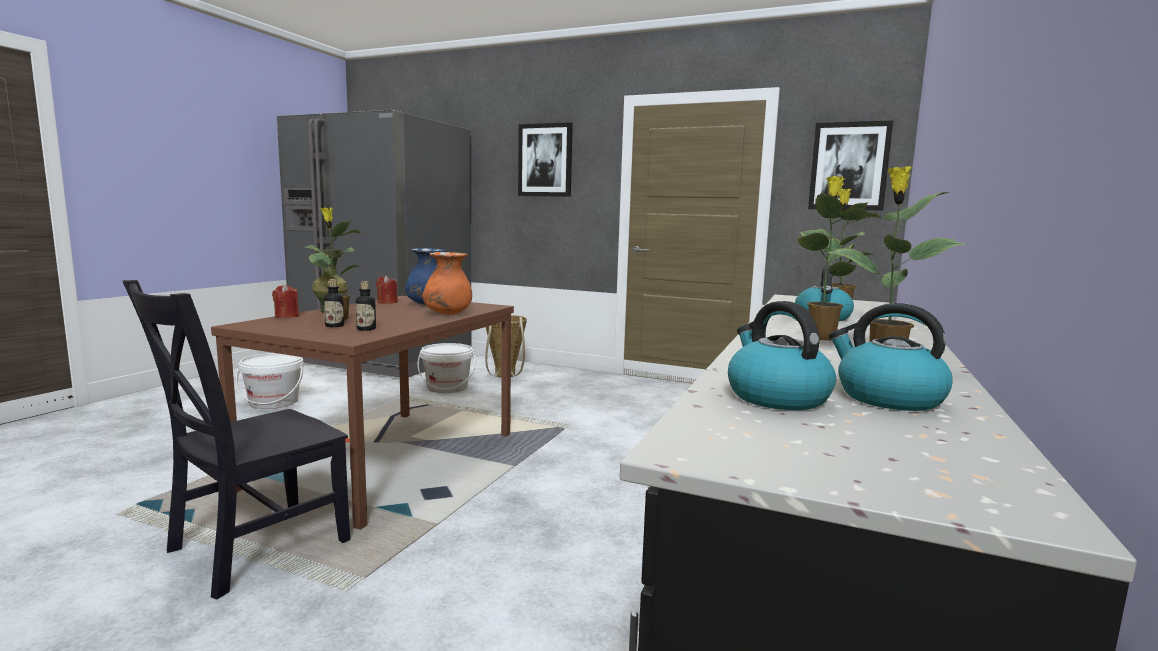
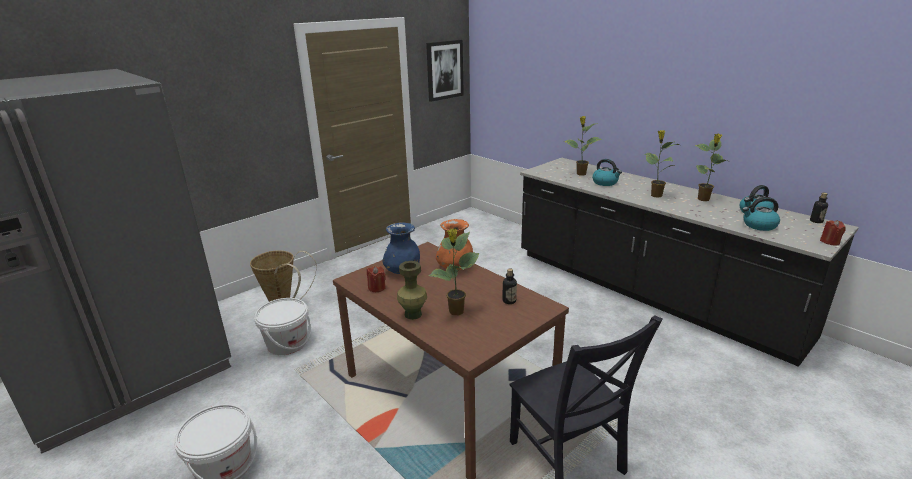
camera: 65 degrees left, 15 degrees up
red candle [272,284,299,318] -> red candle moved to [820,220,846,245]
bottle [324,279,344,327] -> bottle moved to [810,192,828,223]
picture [518,122,573,197] -> none

